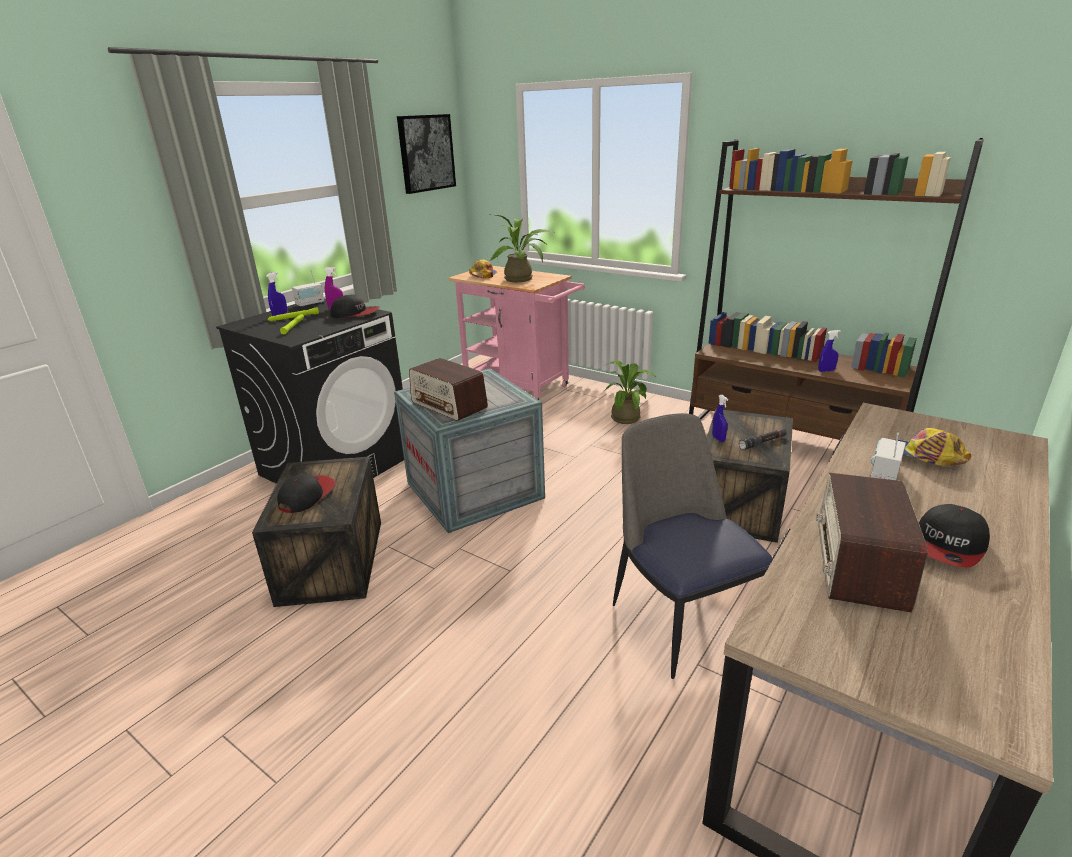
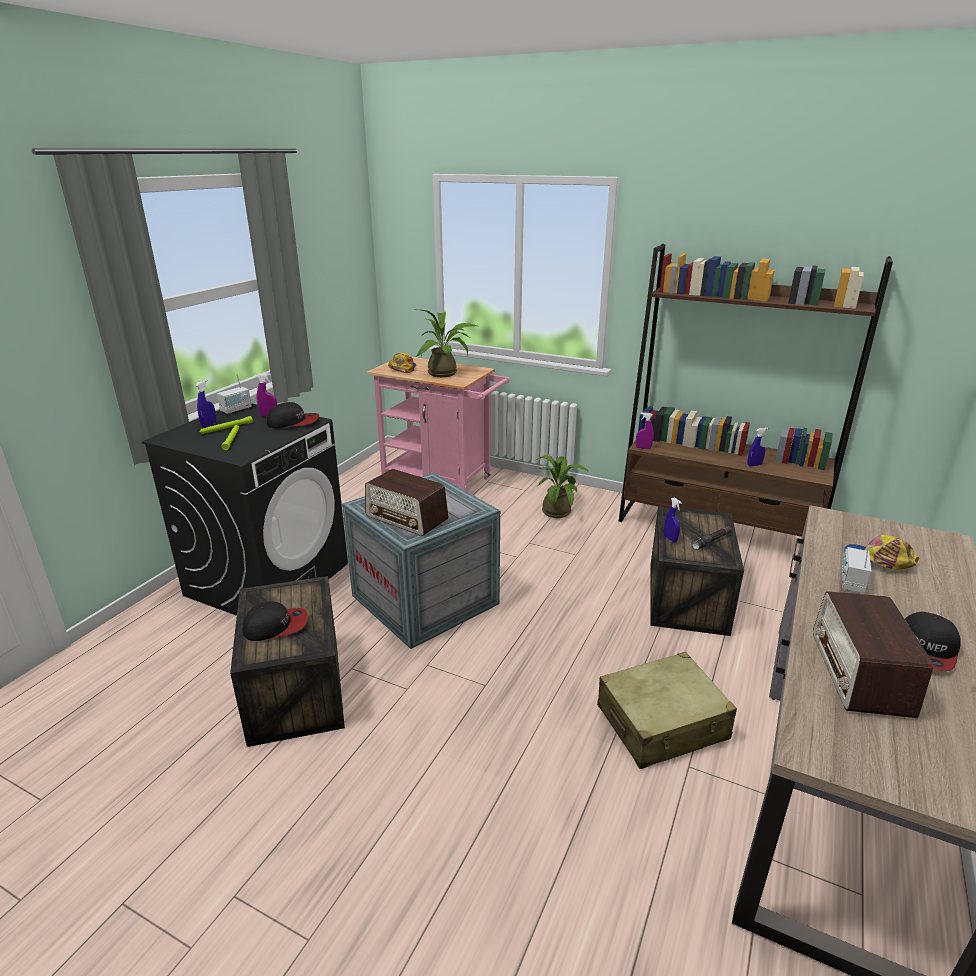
camera: 10 degrees left, 0 degrees up
cap [277,474,336,513] -> cap turned 60 degrees clockwise [242,601,308,641]
picture [397,114,456,194] -> none
chair [613,413,773,679] -> beige suitcase [597,652,737,769]
none -> purple spray bottle [636,412,654,449]

